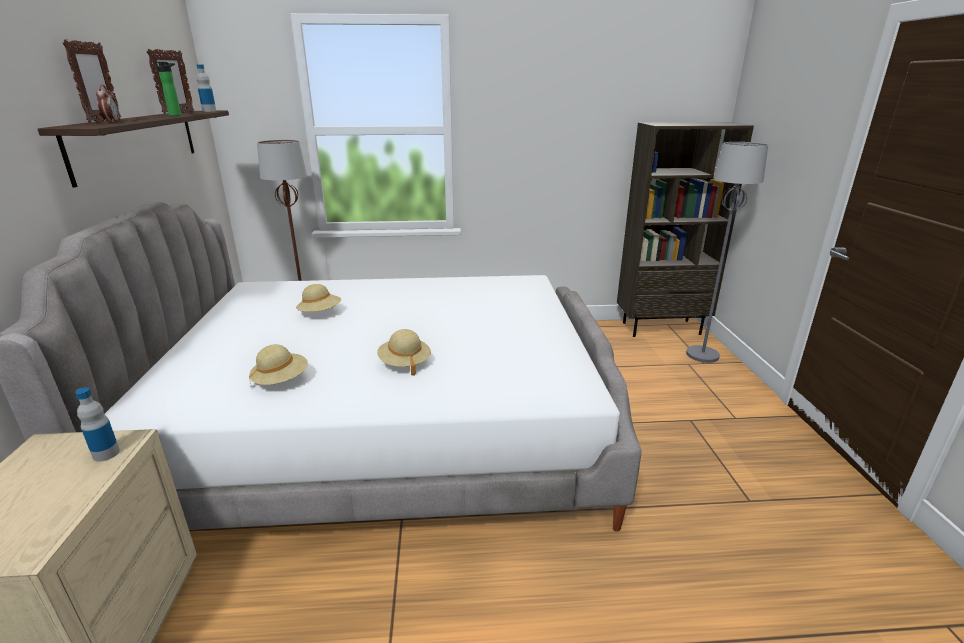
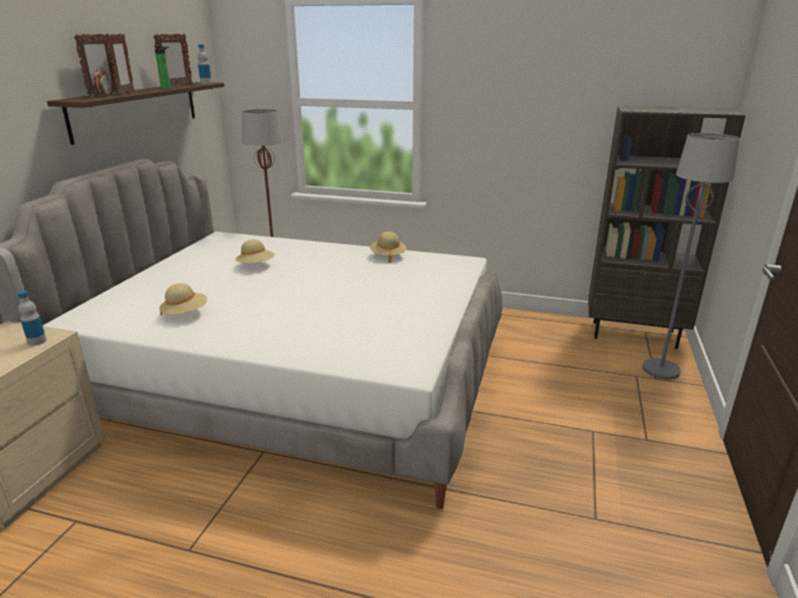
camera: 20 degrees right, 0 degrees up
beige hat [377,329,431,376] -> beige hat moved to [370,232,407,263]
none -> picture frame [107,33,134,95]

